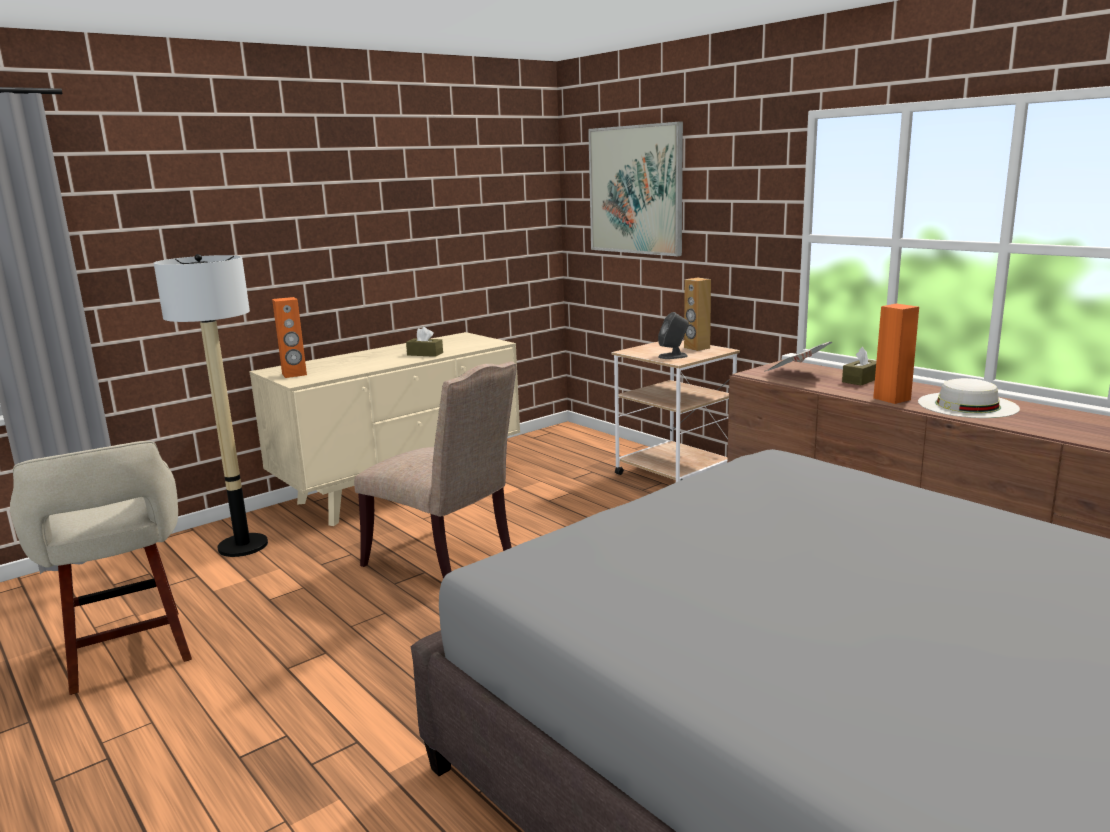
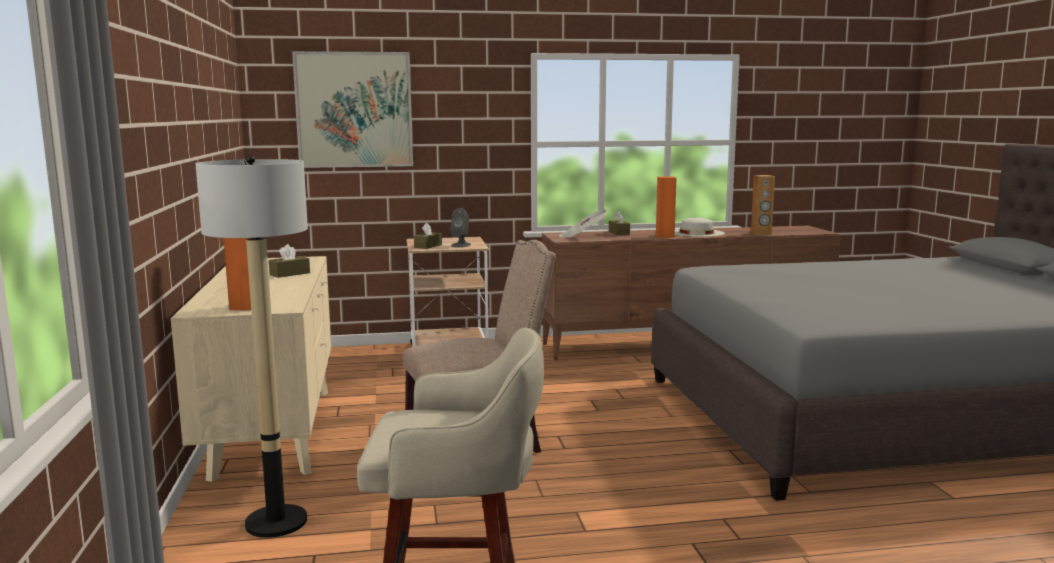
camera: 60 degrees left, 5 degrees down
brown speaker [684,278,711,351] -> brown speaker moved to [751,175,775,235]
none -> brown tissue box [414,223,442,249]

